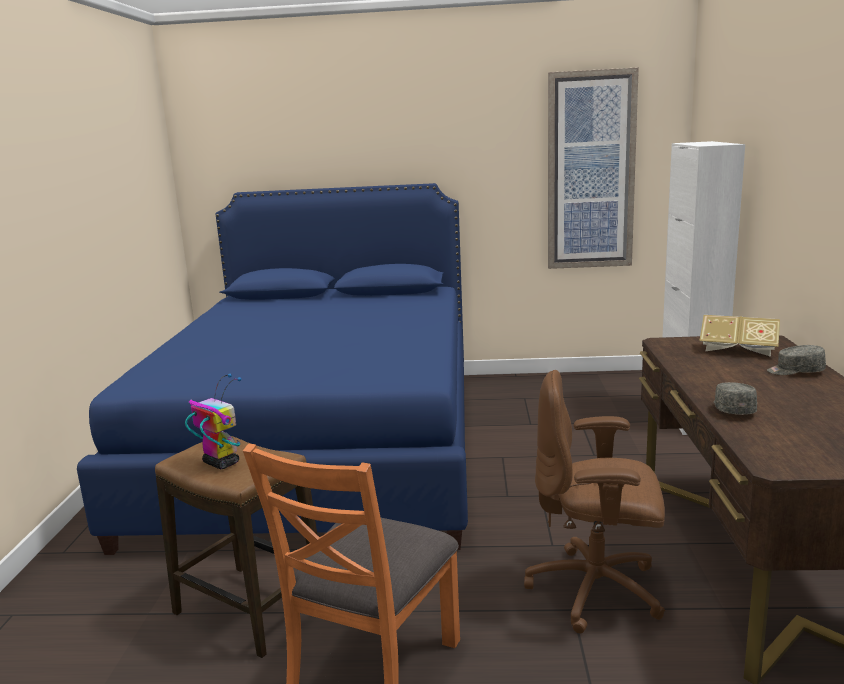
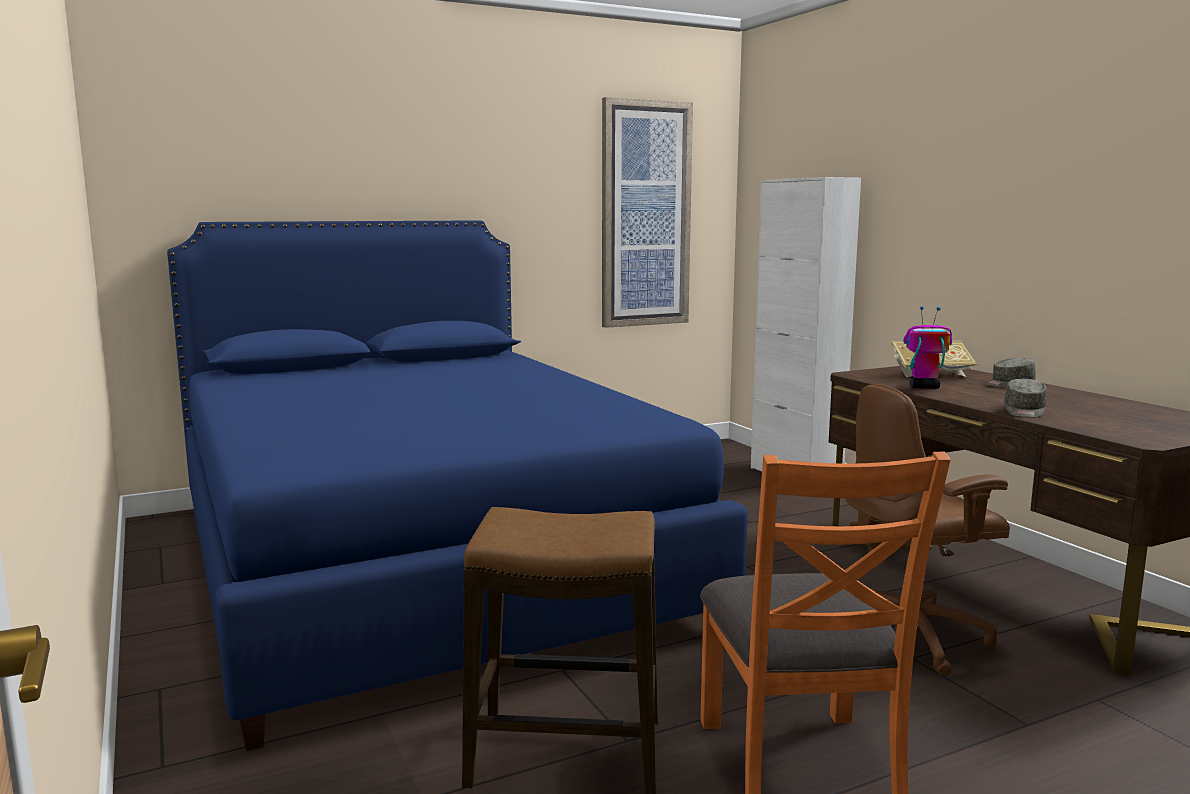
camera: 30 degrees left, 5 degrees down
toy robot [185,374,242,469] -> toy robot moved to [904,306,952,389]
grey cap [713,382,757,415] -> grey cap turned 135 degrees counterclockwise [1004,379,1047,418]

